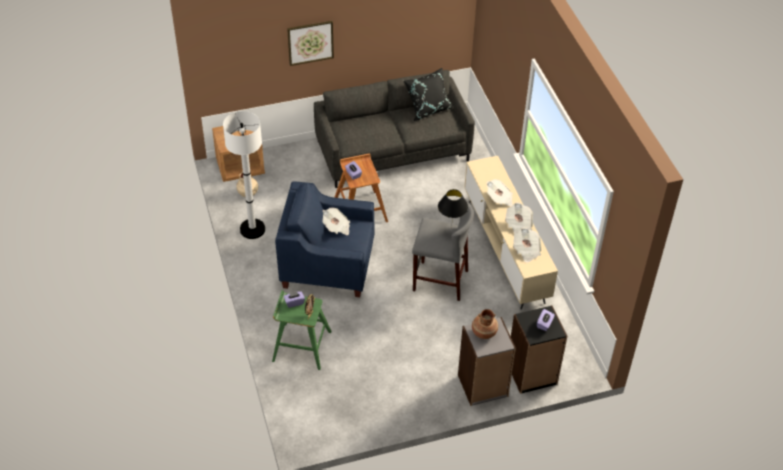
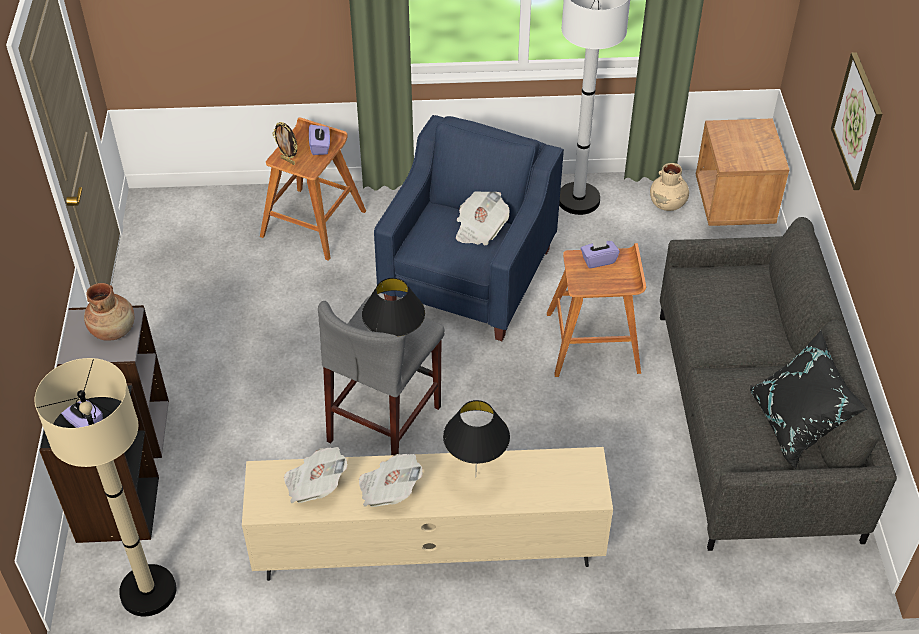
camera: 105 degrees right, 0 degrees up
green stool [272,290,332,370] -> brown stool [260,117,366,261]
newspaper [486,179,513,207] -> black table lamp [443,400,510,477]
none -> beige floor lamp [34,358,176,616]

